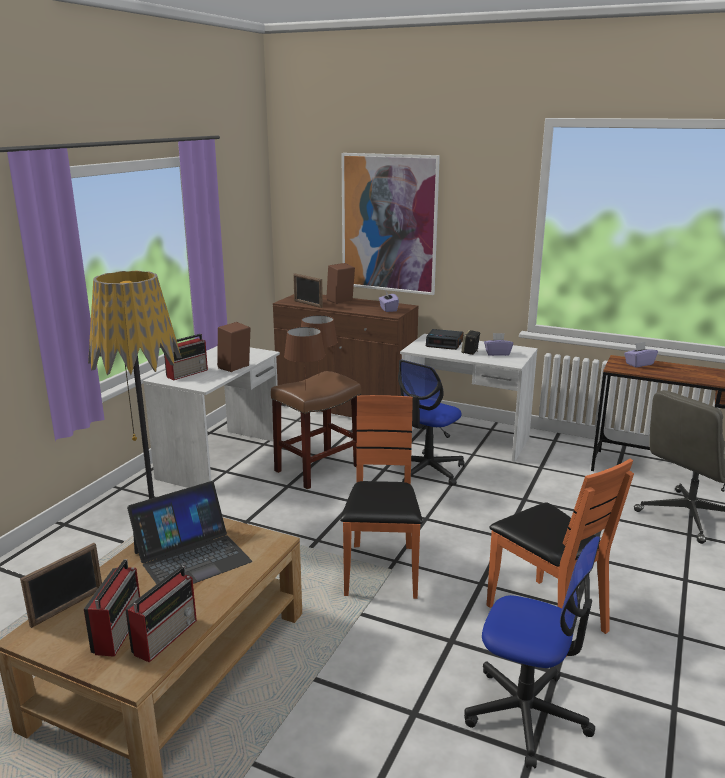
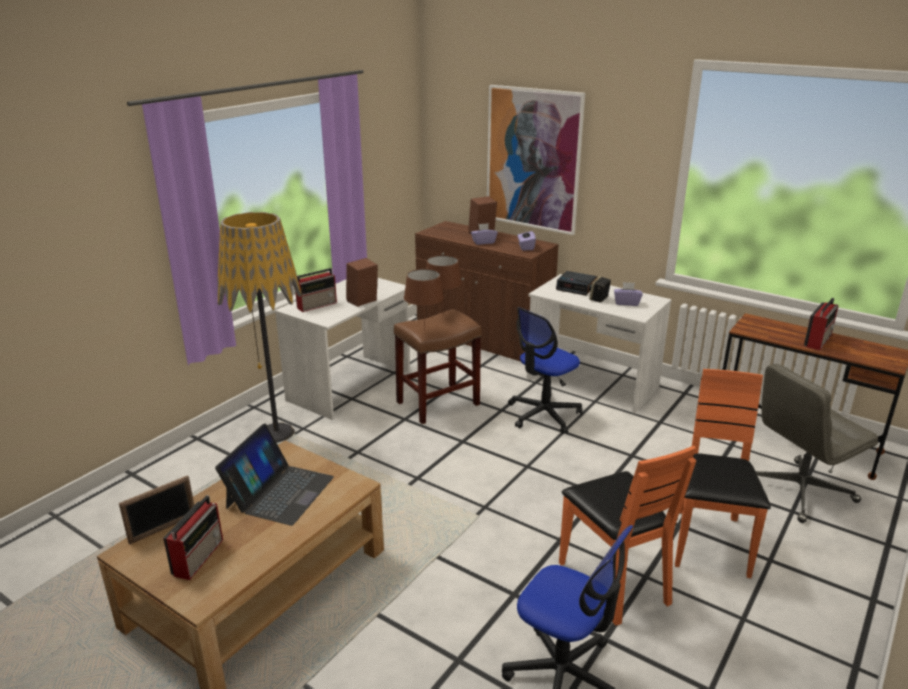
camera: 10 degrees right, 5 degrees up
radio [125,566,197,663] -> radio moved to [804,298,839,350]
laptop [127,481,252,584] -> laptop turned 45 degrees counterclockwise [215,423,334,526]
picture frame [293,273,323,308] -> none
orange chair [340,395,423,599] -> orange chair moved to [675,369,771,578]
purple tissue box [624,342,658,367] -> purple tissue box moved to [471,223,498,245]

